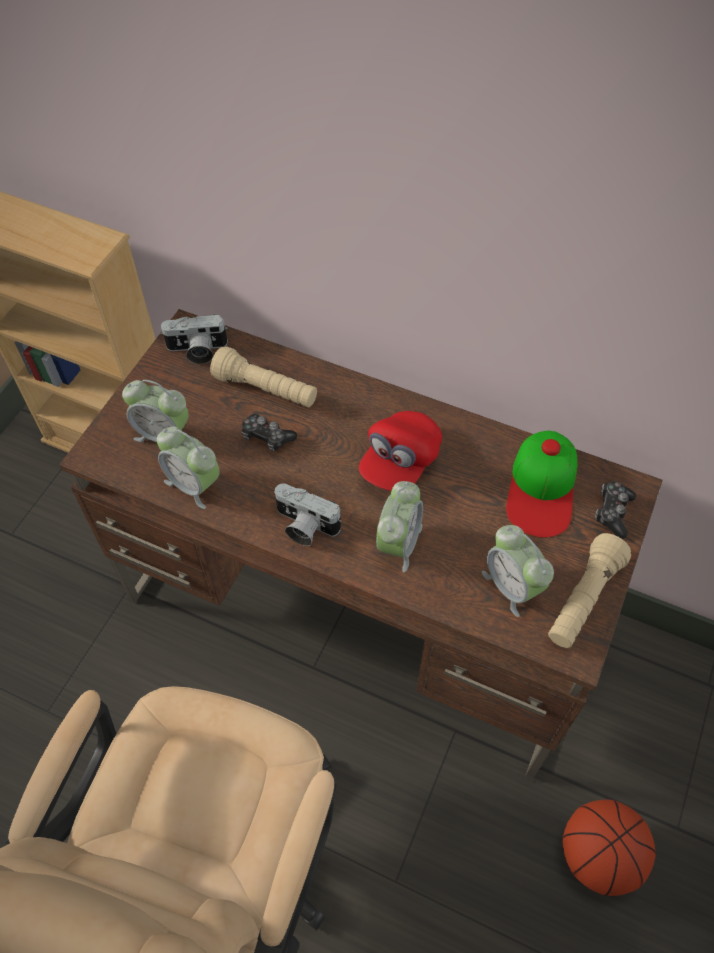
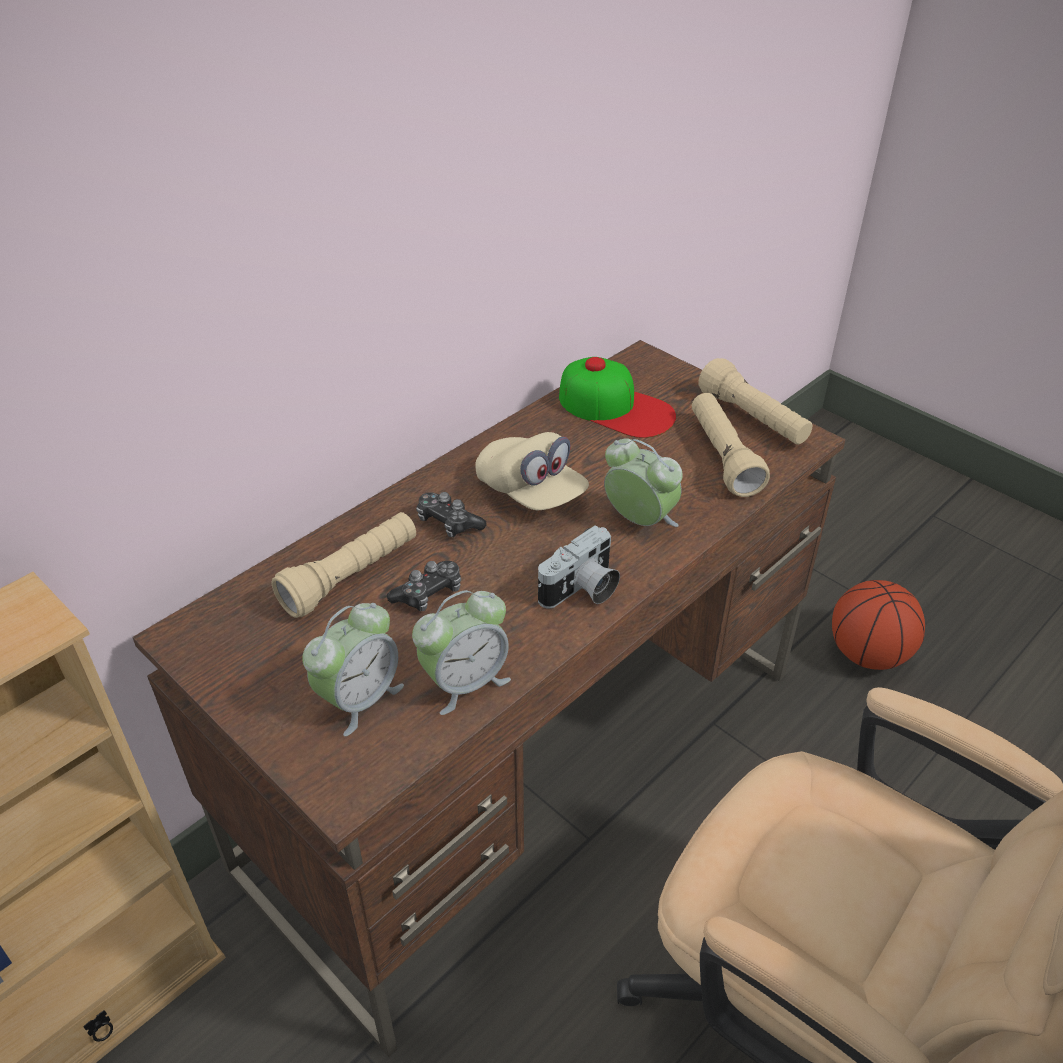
camera: 70 degrees left, 15 degrees down
camera [160,314,228,364] -> none
red cap [359,411,442,491] -> beige cap [475,432,589,510]
alarm clock [482,525,554,617] -> beige flashlight [692,393,770,497]
game controller [595,481,636,539] -> game controller moved to [416,492,486,537]

